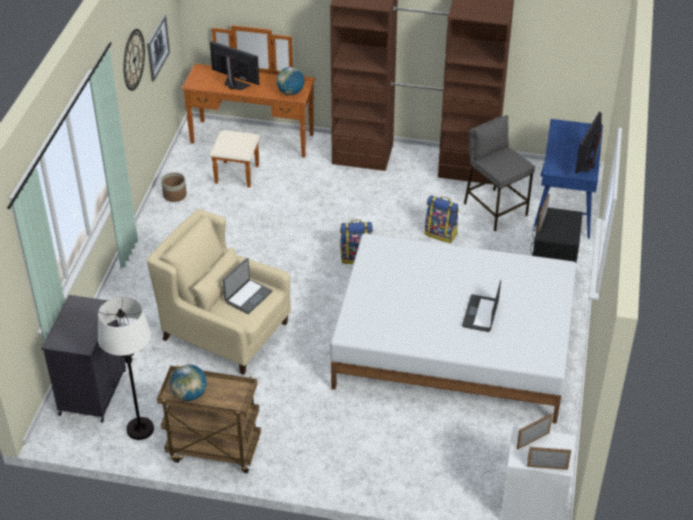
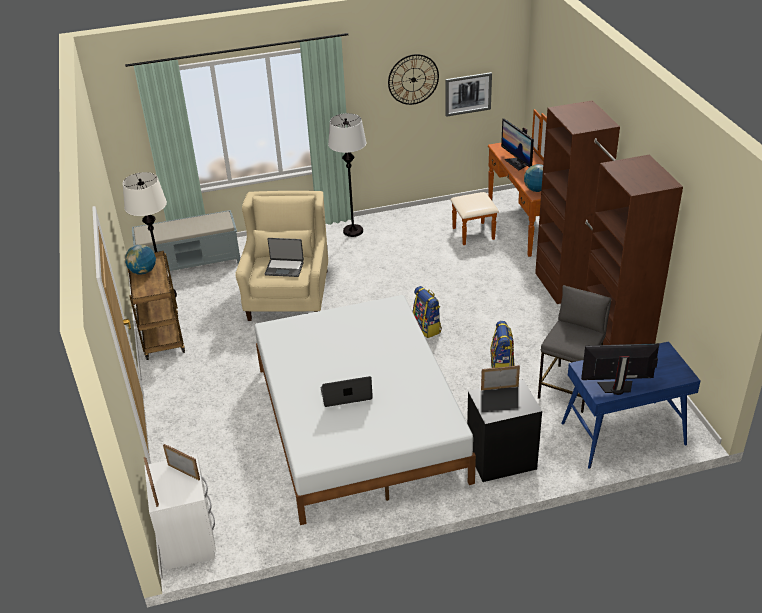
camera: 65 degrees right, 5 degrees down
black cabinet [41,295,126,423] -> grey bench [132,210,240,272]
planter [161,172,187,202] -> none
monitor [210,41,259,90] -> monitor turned 150 degrees clockwise [501,119,534,170]
none -> white floor lamp [328,113,367,237]

